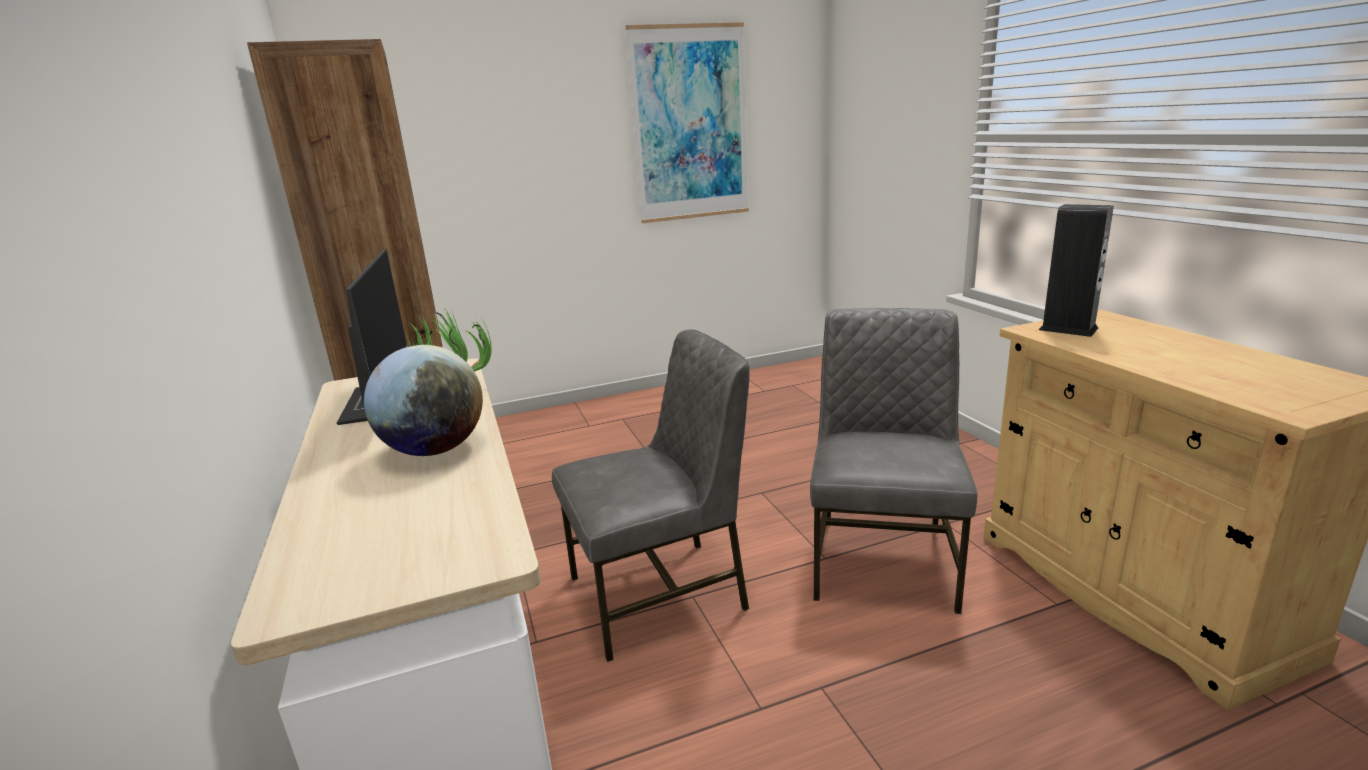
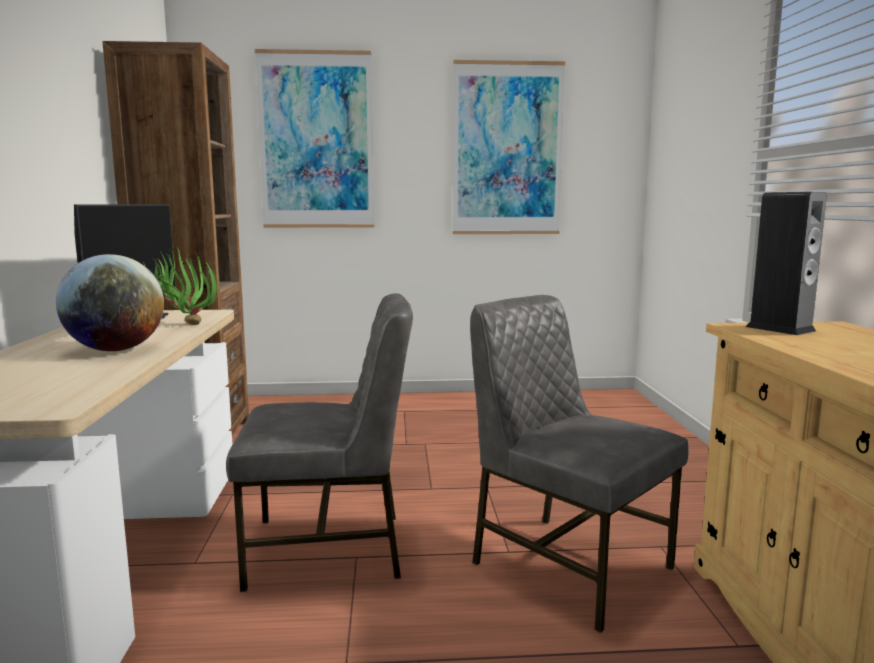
camera: 15 degrees right, 10 degrees down
grey chair [810,308,977,614] -> grey chair turned 75 degrees counterclockwise [470,295,689,633]
none -> picture [255,49,374,228]

